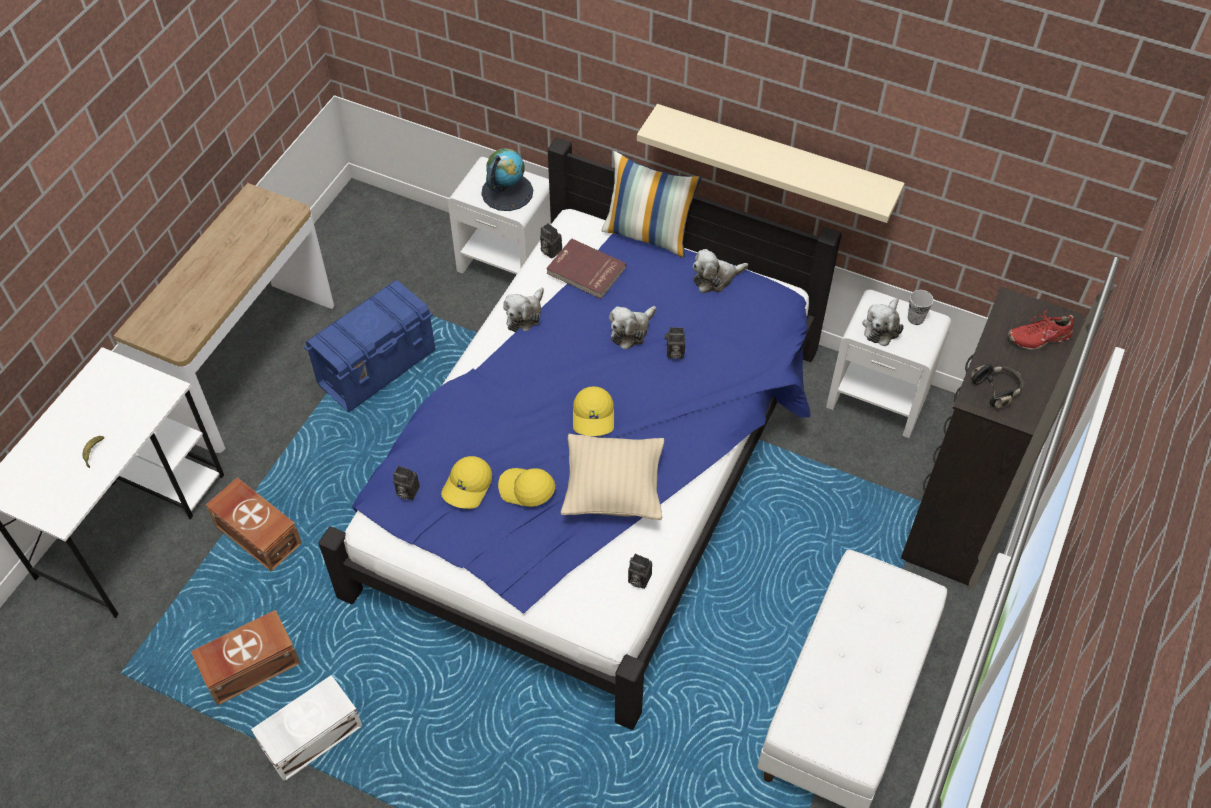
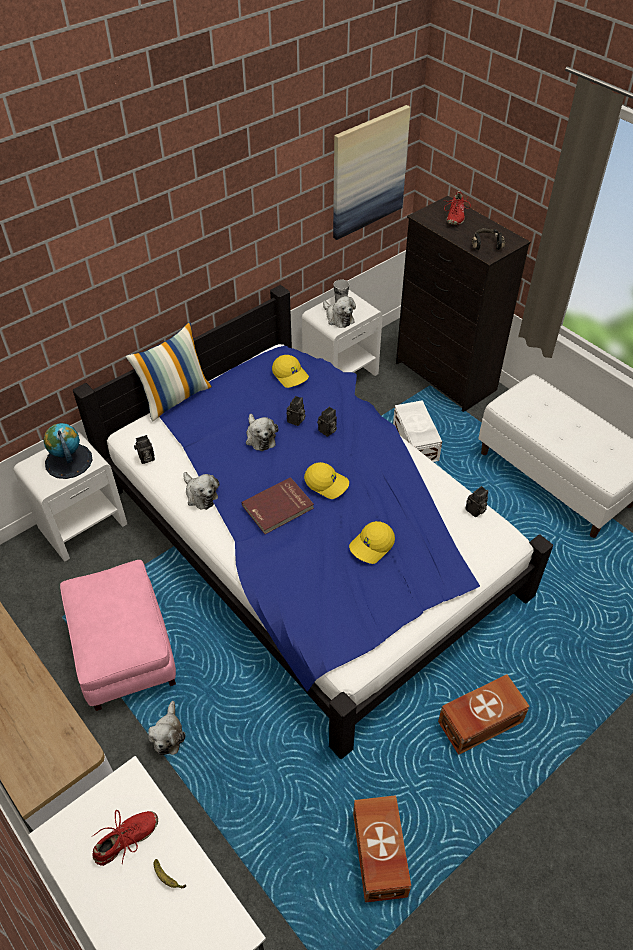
camera: 65 degrees left, 5 degrees down
brown storage box [206,477,302,571] -> brown storage box moved to [438,674,530,755]
white storage box [251,675,362,782] -> white storage box moved to [393,400,442,462]
blue storage box [304,280,435,412] -> pink ottoman [60,560,176,711]
camera [393,466,420,500] -> camera moved to [317,407,337,437]
yellow cap [441,456,492,509] -> yellow cap moved to [272,355,309,388]
red book [546,239,626,299] -> red book moved to [242,477,314,534]
beige pillow [561,434,664,520] -> none
beige shelf [637,104,905,223] -> none
plush toy [693,249,748,293] -> plush toy moved to [148,701,185,755]
none -> red shoe [91,810,158,866]
none -> picture [333,105,411,240]

